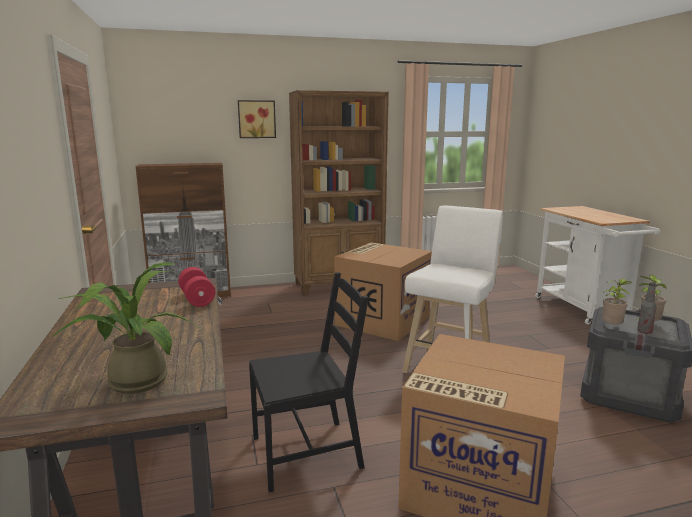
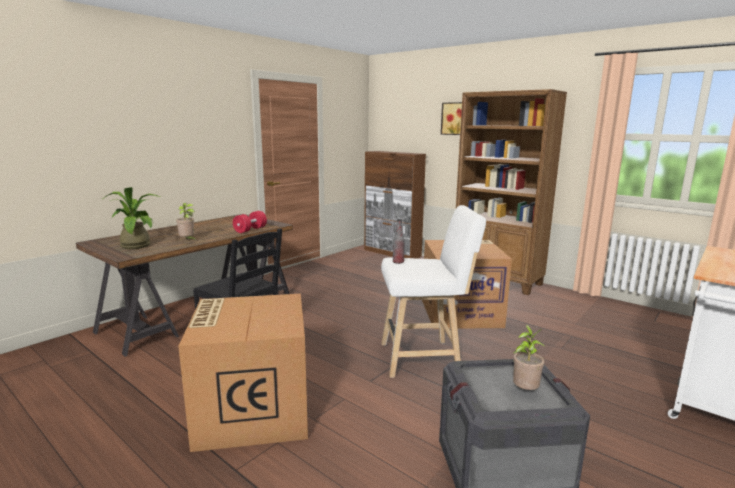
camera: 55 degrees right, 0 degrees up
potted plant [602,278,632,325] -> potted plant moved to [176,203,196,240]
bottle [637,282,657,334] -> bottle moved to [393,219,405,264]

